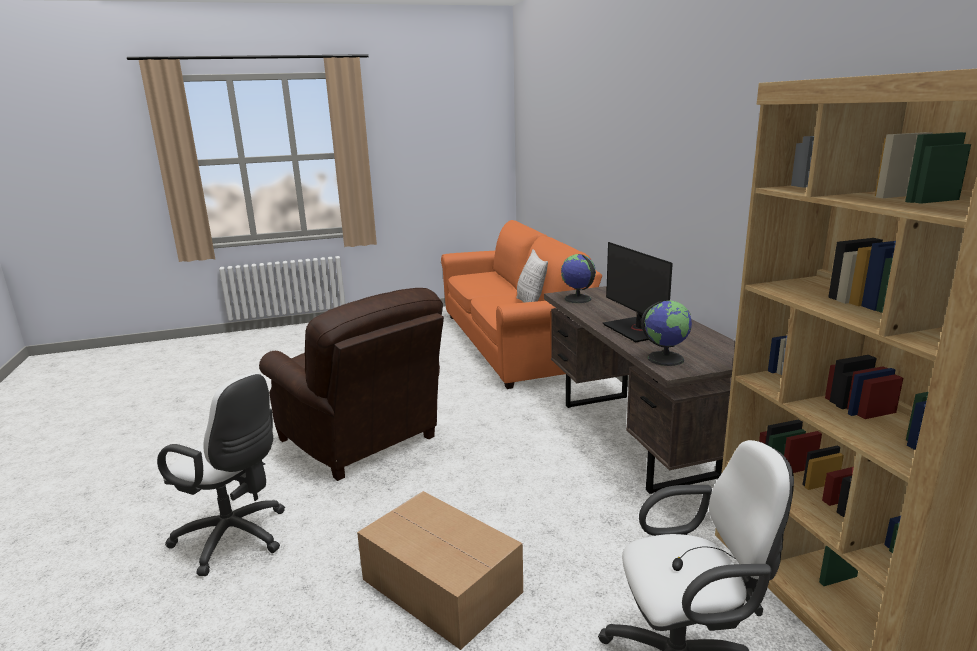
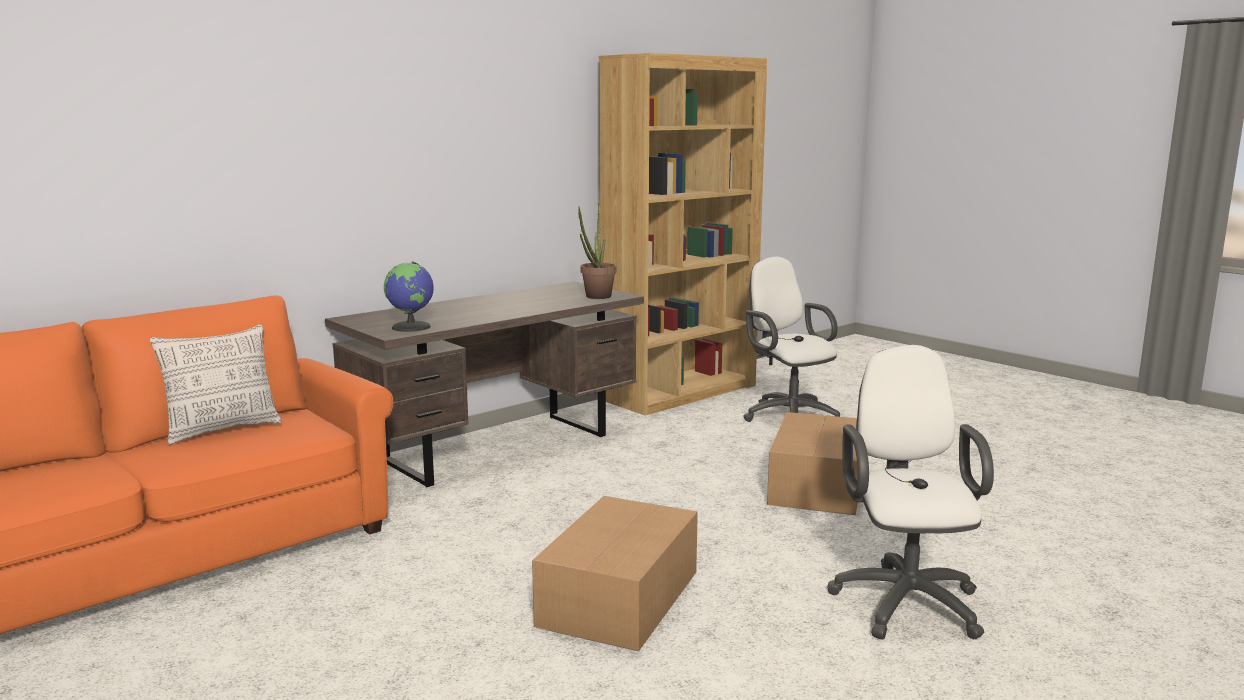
camera: 115 degrees left, 5 degrees down
brown armchair [259,288,444,481] -> cardboard box [532,496,698,651]
monitor [603,242,673,342] -> none
globe [641,300,692,366] -> potted plant [578,203,617,299]

